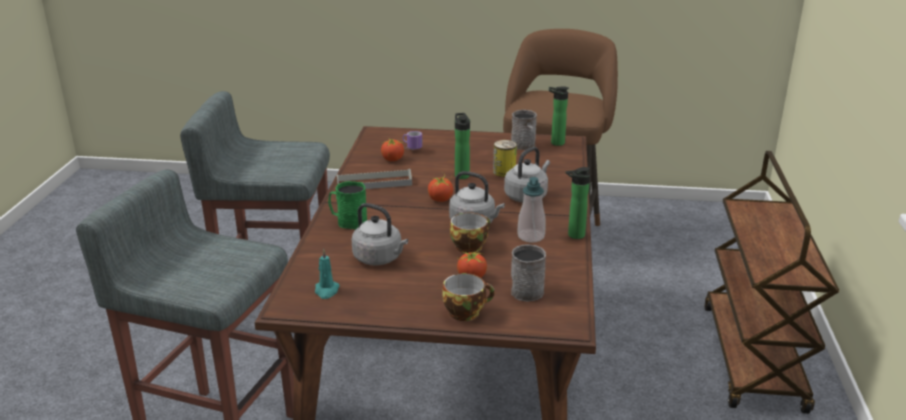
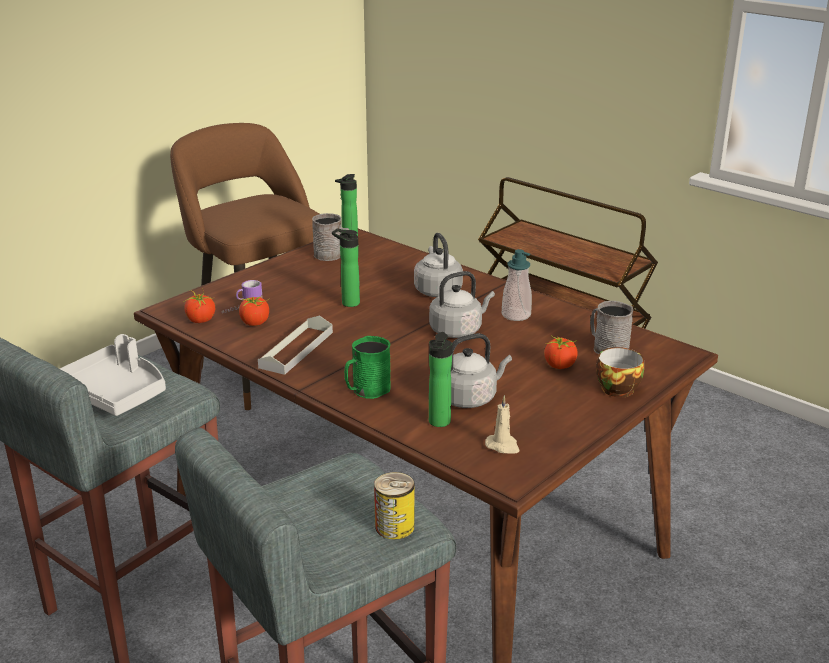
camera: 55 degrees left, 0 degrees up
turquoise candle [315,249,340,299] -> beige candle [485,395,520,454]
tomato [428,173,453,202] -> tomato moved to [184,289,215,323]
cup [450,212,490,253] -> none
can [493,140,517,177] -> can moved to [374,472,415,539]
bottle [566,167,590,239] -> bottle moved to [429,332,452,427]
none -> grey tray [60,334,166,416]

